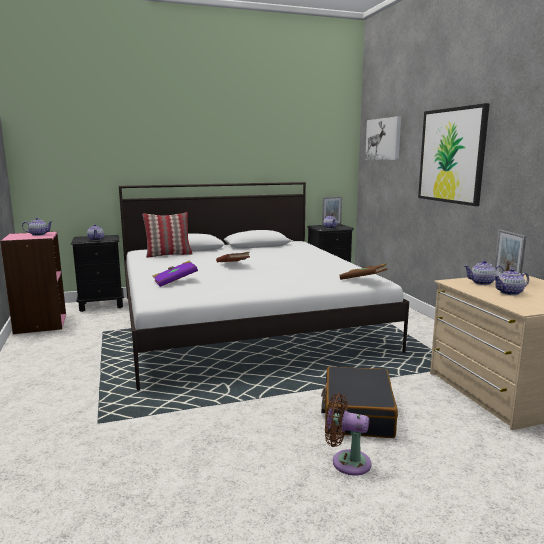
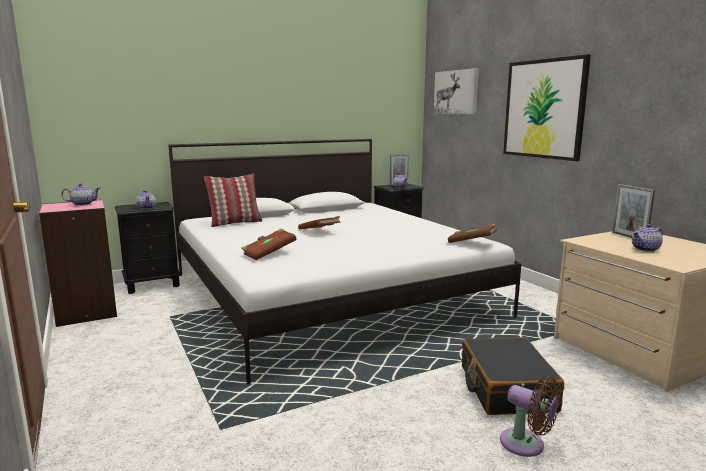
camera: 10 degrees left, 0 degrees up
purple book [153,260,198,287] -> brown book [241,229,297,260]
brown fan [325,393,372,476] -> brown fan turned 150 degrees counterclockwise [500,376,561,457]
teapot [463,260,504,285] -> none

